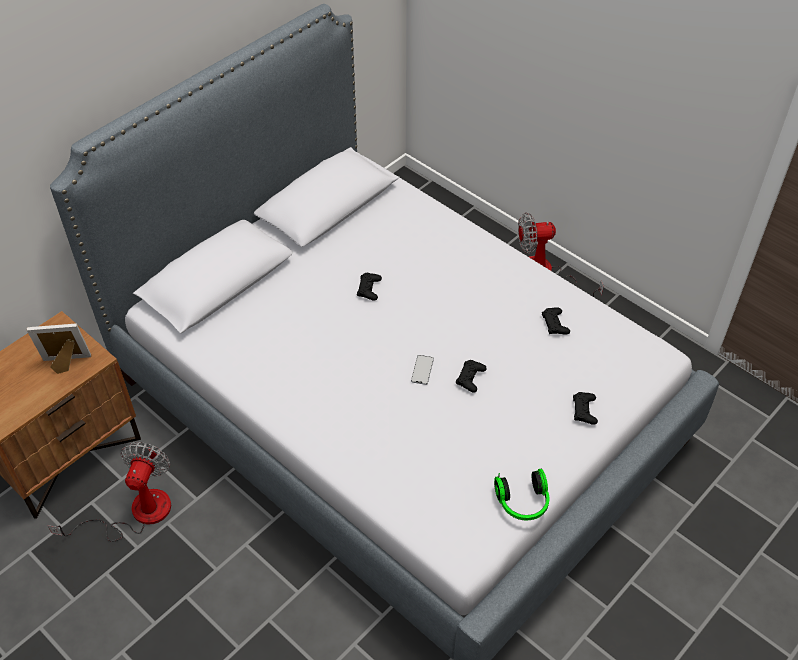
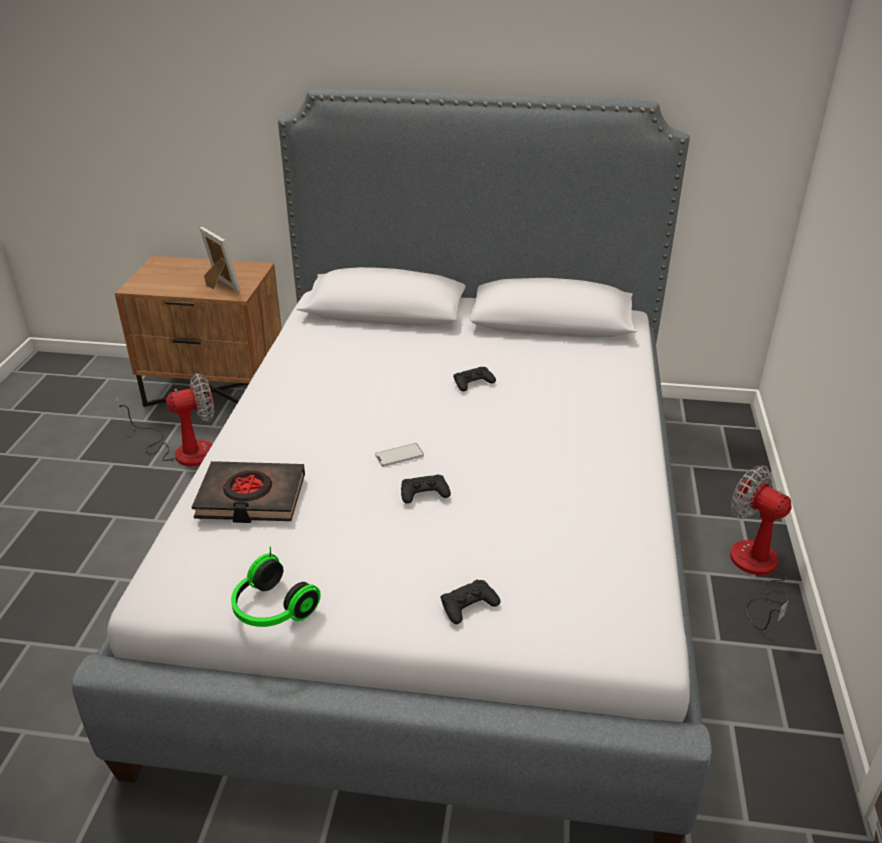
camera: 55 degrees right, 15 degrees down
black game controller [542,307,570,335] -> none
none -> black book [192,461,305,523]

